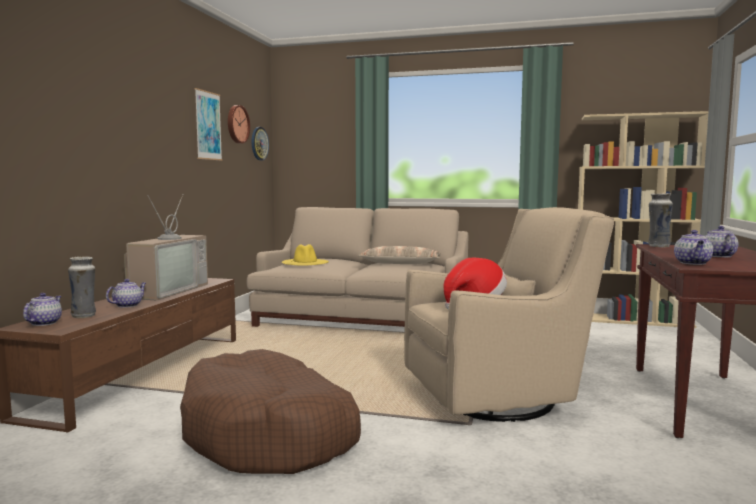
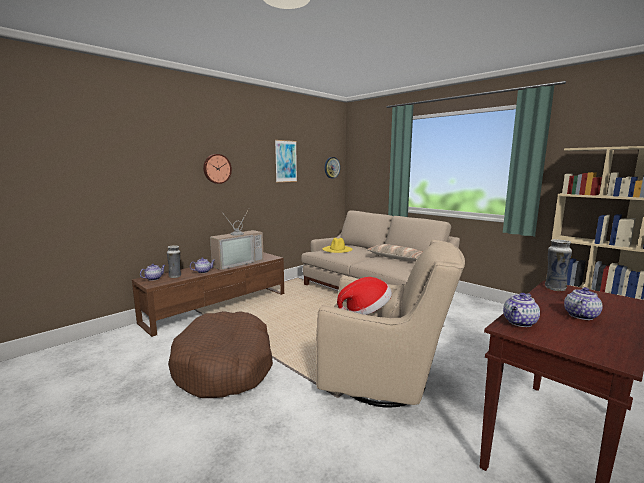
camera: 30 degrees right, 5 degrees up
wall clock [228,105,250,144] -> wall clock moved to [203,154,232,184]

